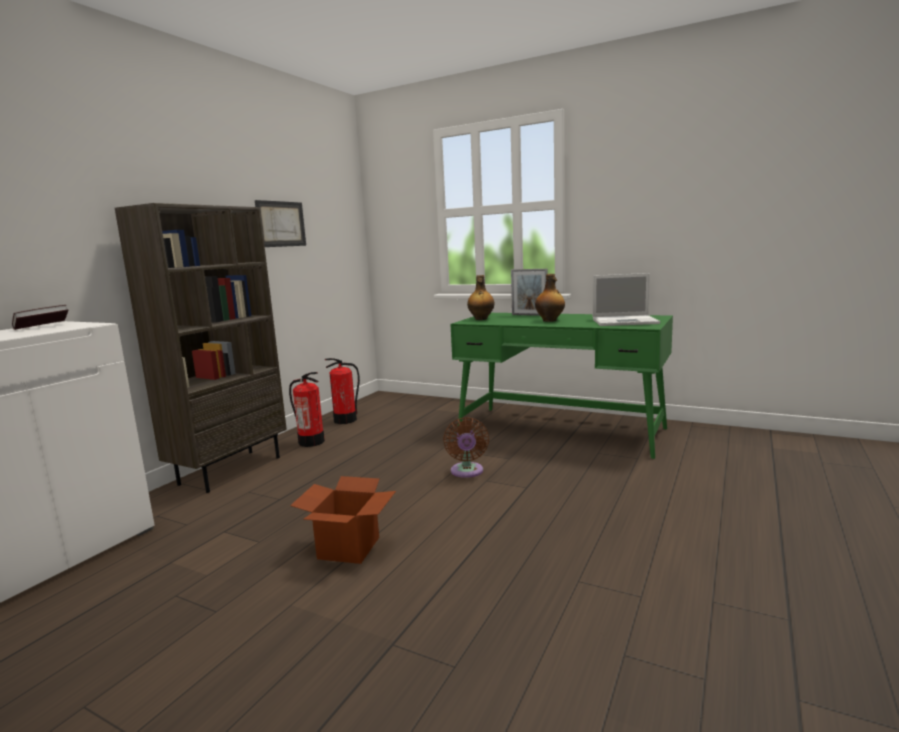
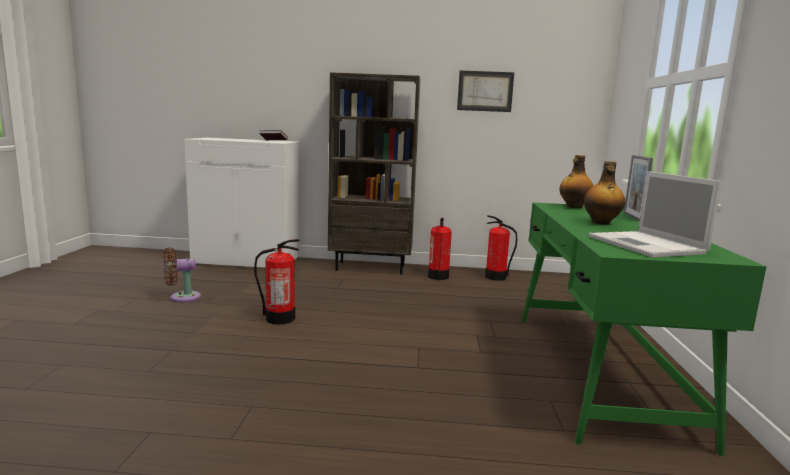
camera: 65 degrees right, 0 degrees up
cardboard box [290,476,396,564] -> fire extinguisher [254,239,299,325]
brown fan [443,417,489,478] -> brown fan moved to [163,247,201,302]

